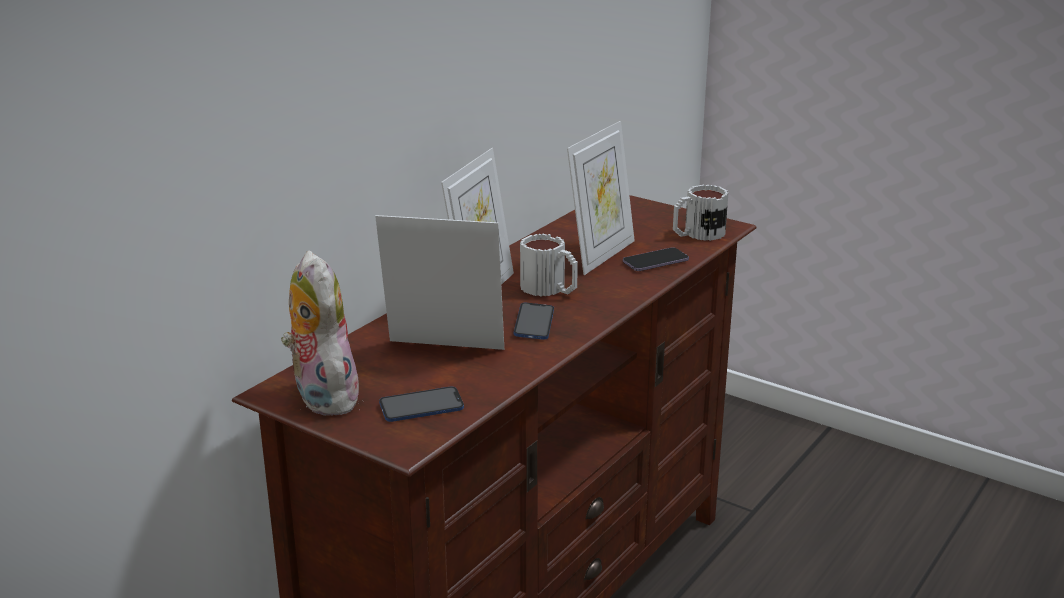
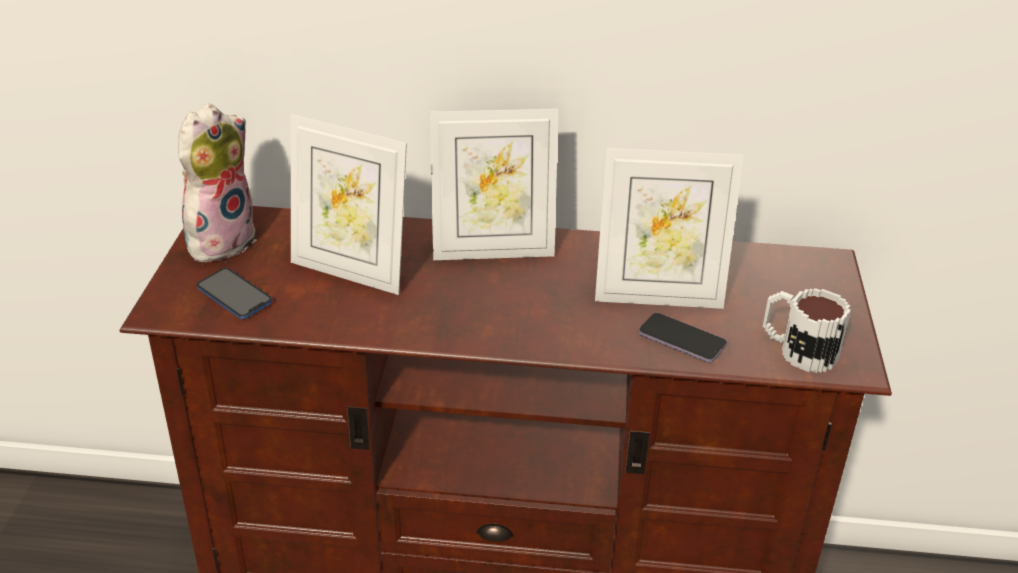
camera: 60 degrees right, 10 degrees up
picture frame [375,215,504,350] -> picture frame turned 135 degrees clockwise [291,114,407,295]
phone [514,303,554,340] -> none
mug [520,234,578,297] -> none

